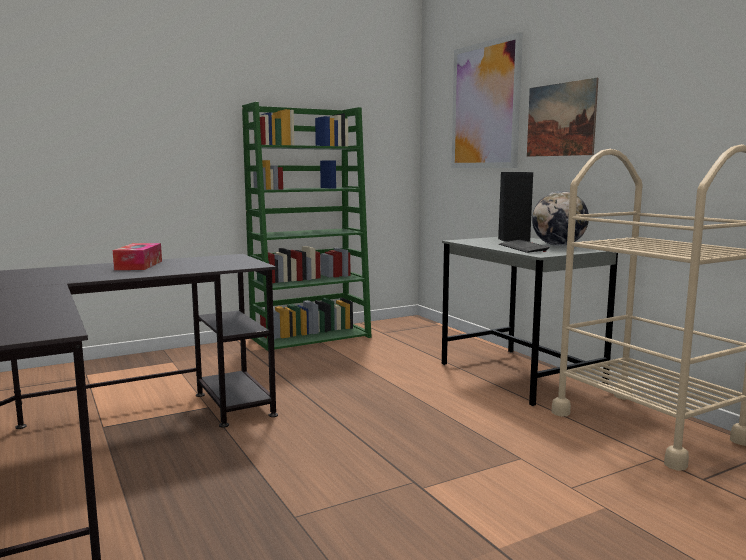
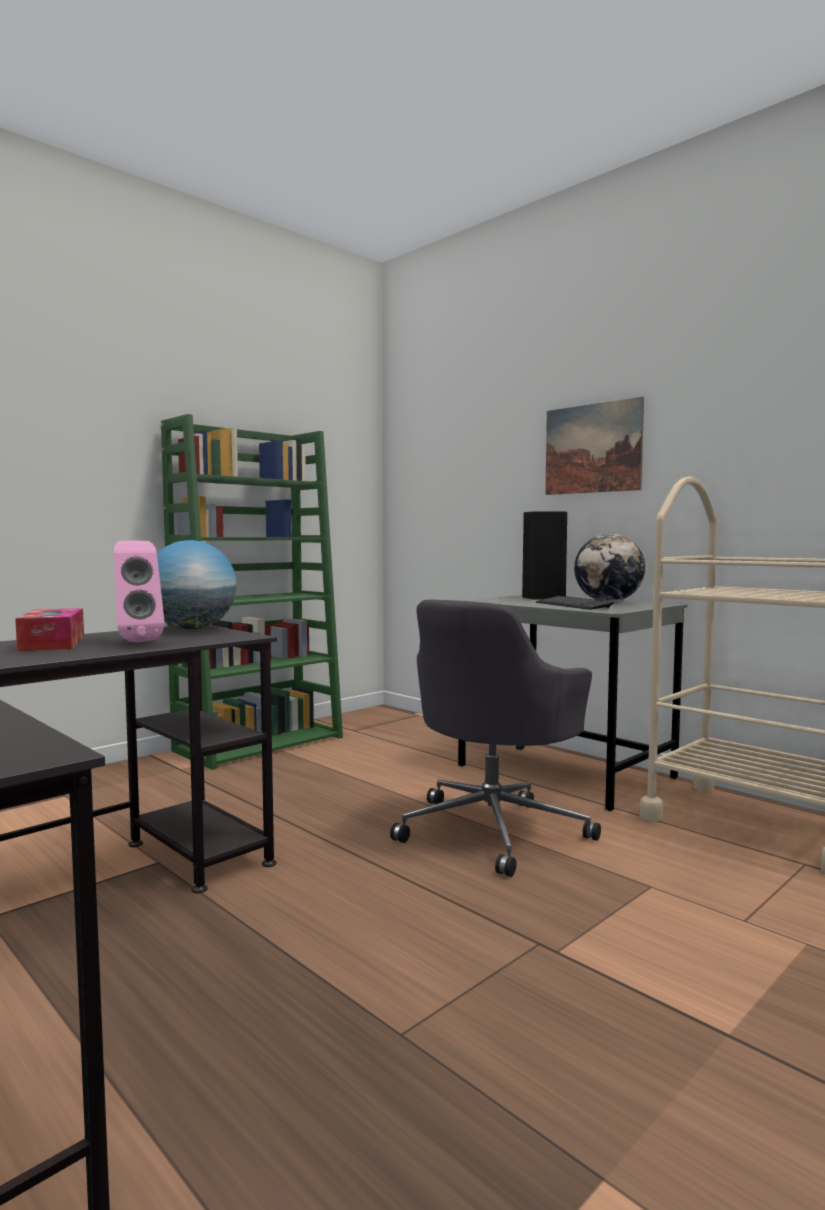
camera: 15 degrees left, 5 degrees down
picture [451,32,523,168] -> none
none -> pink speaker [114,540,165,643]
none -> globe [157,540,237,629]
none -> grey office chair [390,600,601,877]

